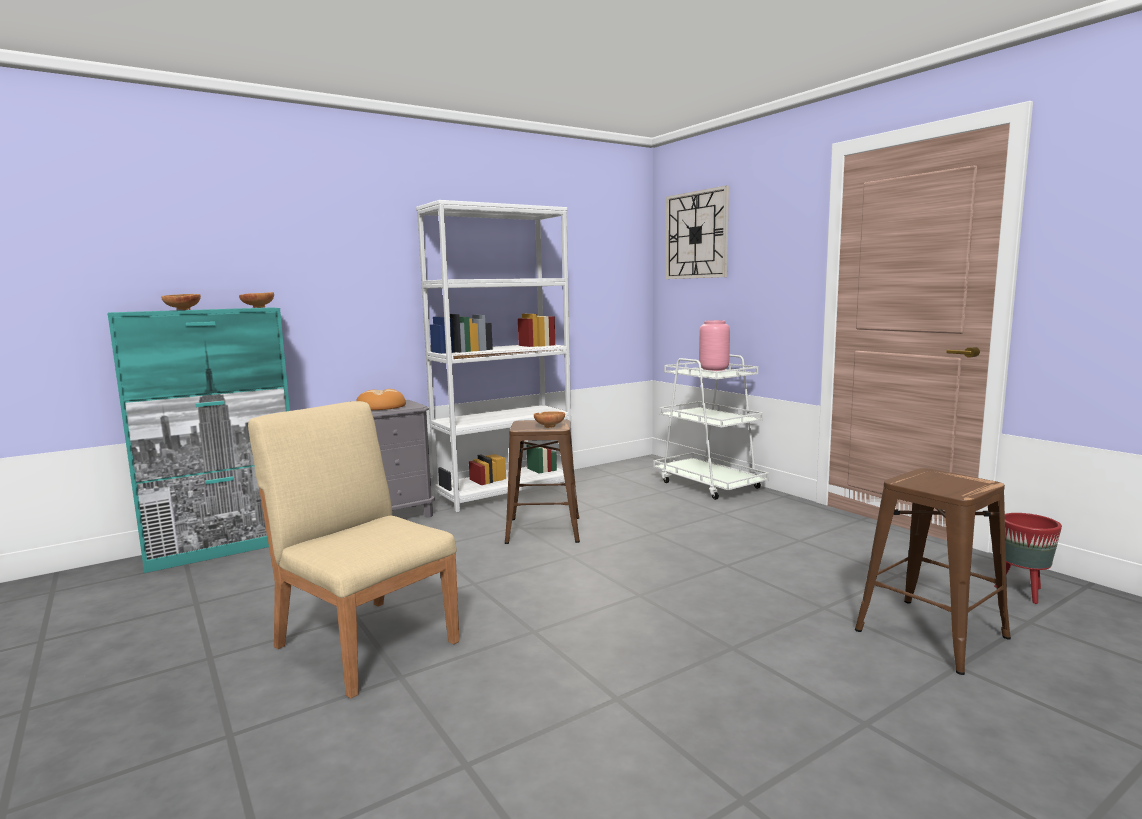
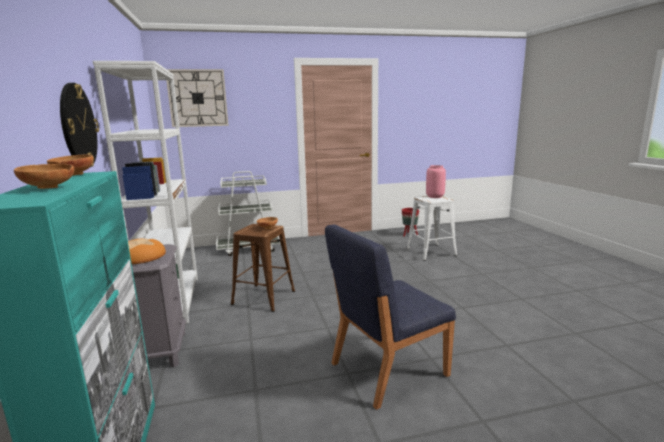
camera: 70 degrees left, 5 degrees up
beige chair [248,401,459,699] -> blue chair [325,225,456,410]
pink vase [699,320,730,371] -> pink vase moved to [426,165,446,198]
brown stool [855,468,1011,675] -> white stool [407,196,457,261]
none -> wall clock [60,83,99,167]

